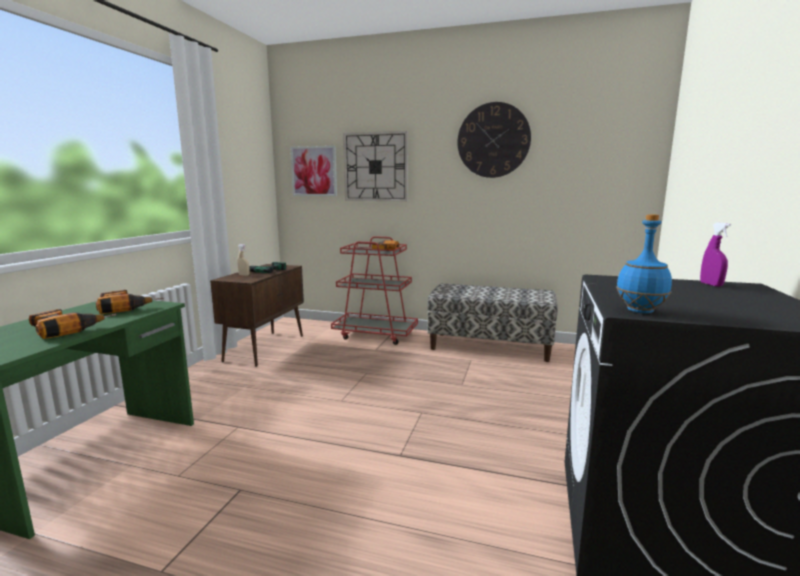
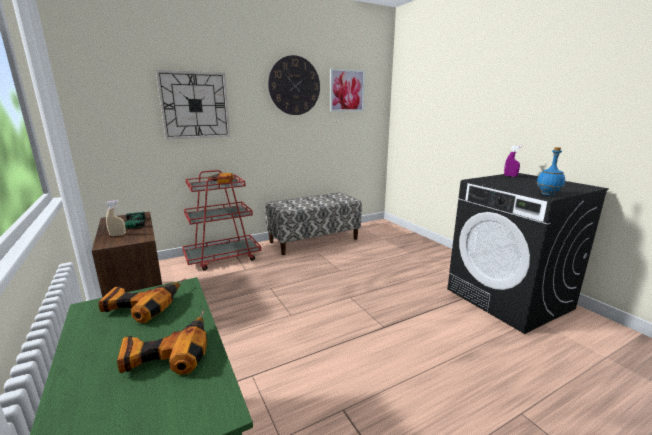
camera: 45 degrees left, 5 degrees up
picture [290,146,337,196] -> picture moved to [330,69,365,111]

